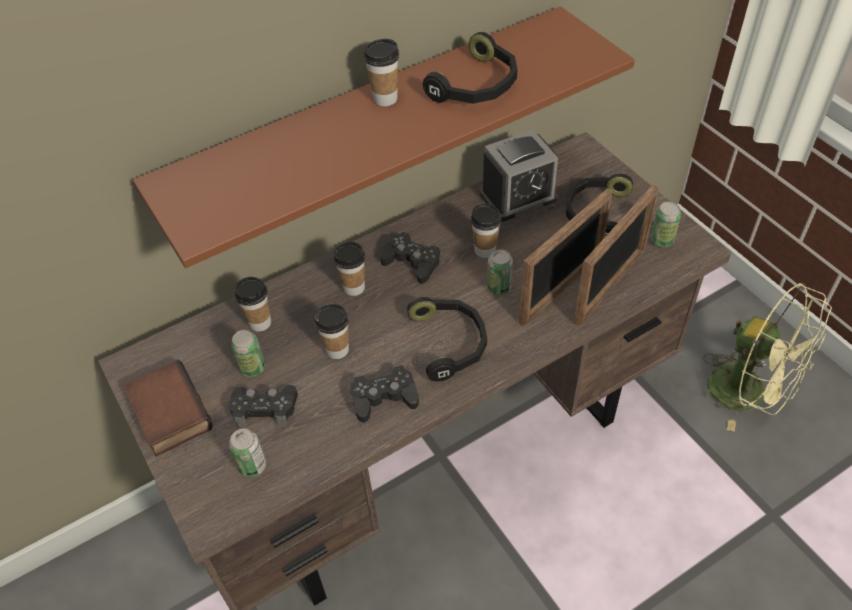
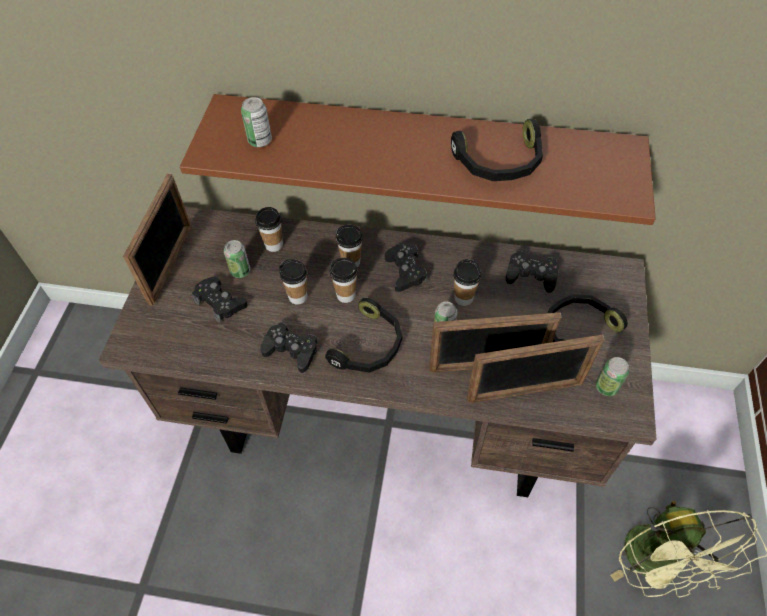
camera: 40 degrees right, 5 degrees up
book [123,360,213,456] -> picture frame [123,173,191,306]
can [229,429,266,477] -> can moved to [241,97,272,147]
cup [364,39,399,106] -> cup moved to [330,258,358,303]
alarm clock [480,130,558,221] -> black game controller [506,250,559,293]

